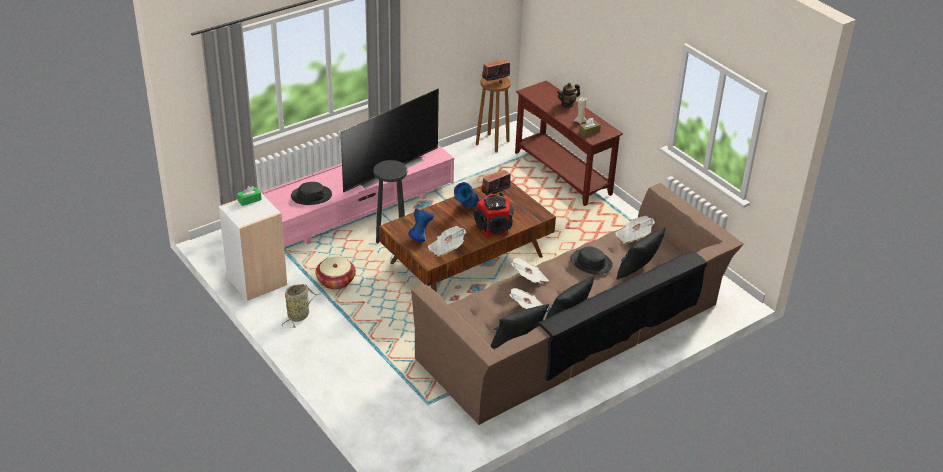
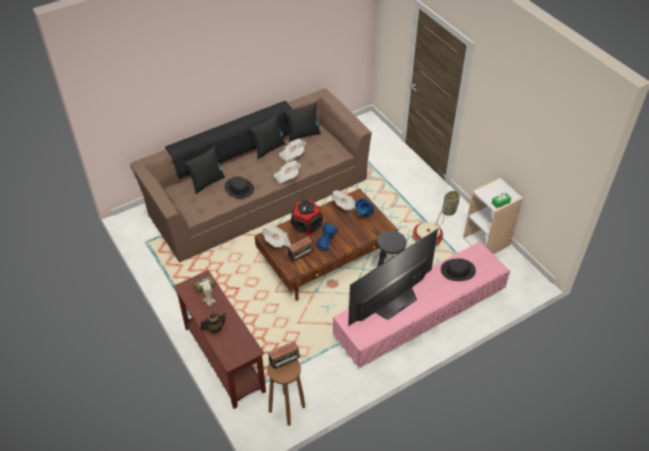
camera: 175 degrees left, 10 degrees up
newspaper [615,216,655,243] -> newspaper moved to [261,224,291,248]

